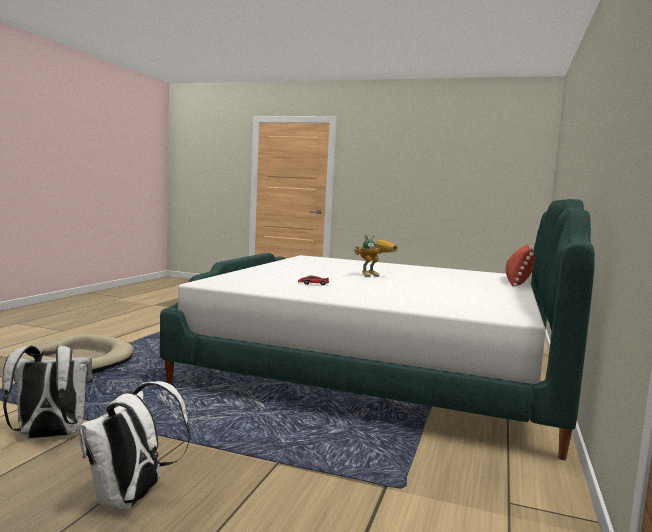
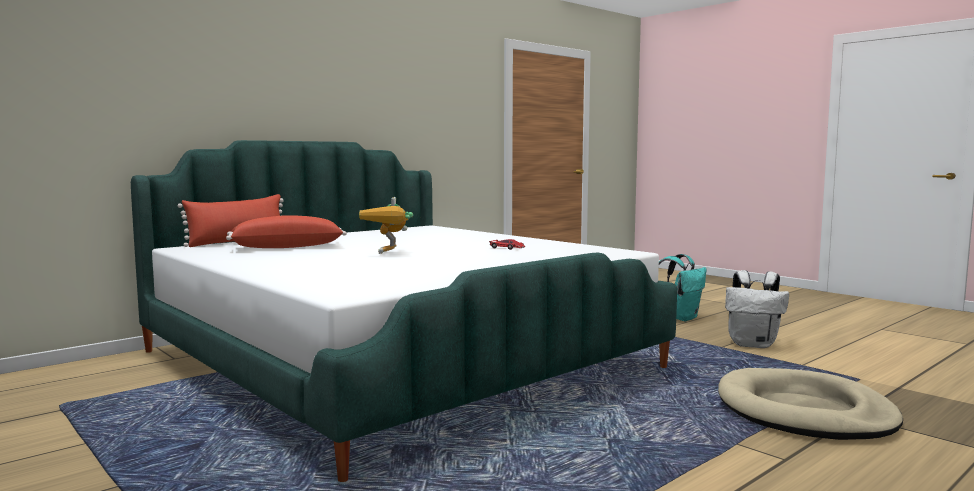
camera: 150 degrees left, 0 degrees up
white backpack [78,381,190,509] -> turquoise backpack [659,254,707,322]
toy robot [354,235,398,277] -> toy robot turned 90 degrees counterclockwise [359,197,413,254]
none -> red pillow [226,215,347,248]

